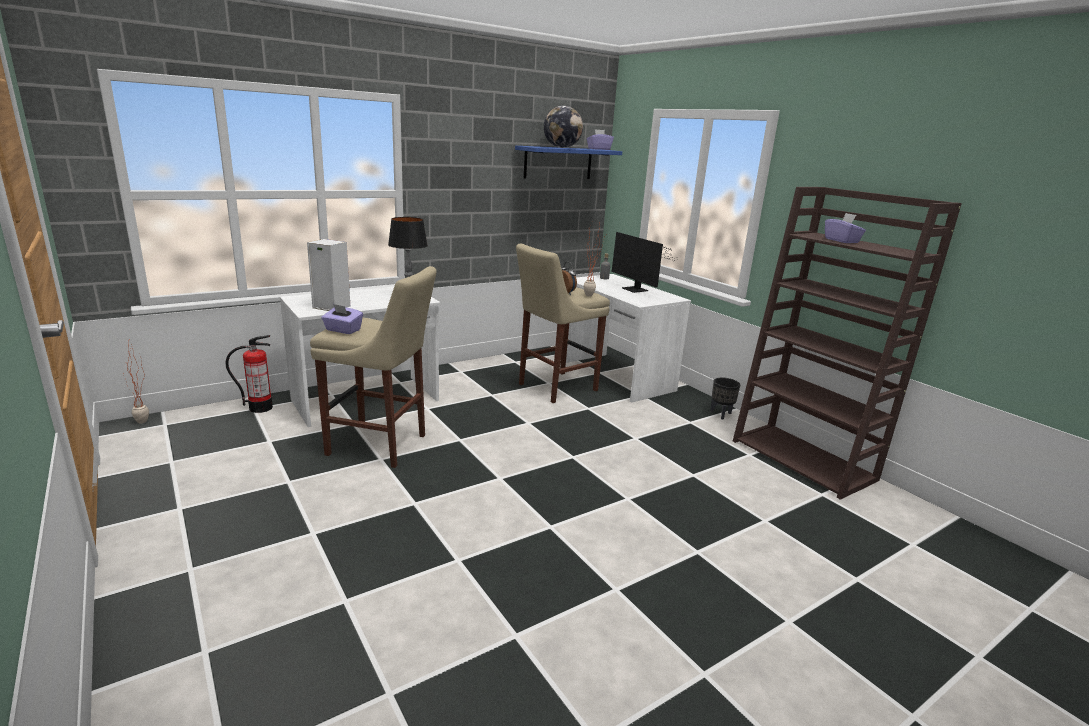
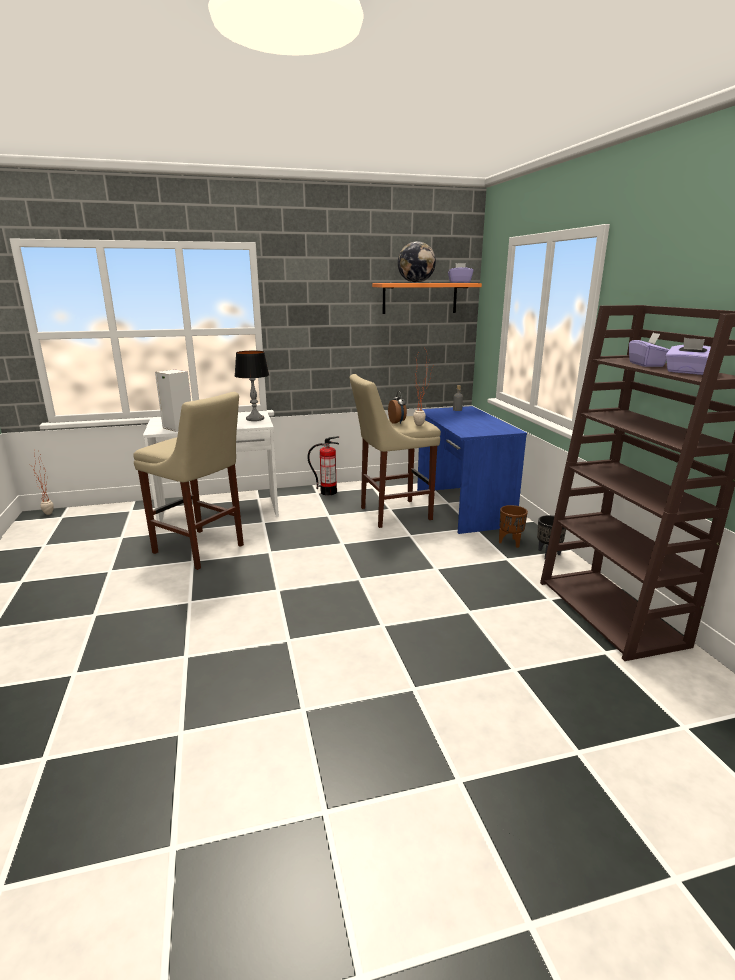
camera: 20 degrees right, 0 degrees up
fire extinguisher [226,335,273,413] -> fire extinguisher moved to [307,436,340,495]
purple tissue box [321,304,363,334] -> purple tissue box moved to [665,338,711,375]
blue shelf [515,146,622,179] -> orange shelf [372,283,482,314]
white desk [566,274,691,403] -> blue desk [417,406,527,534]
monitor [611,232,678,293] -> none
none -> brown planter [499,505,528,548]

